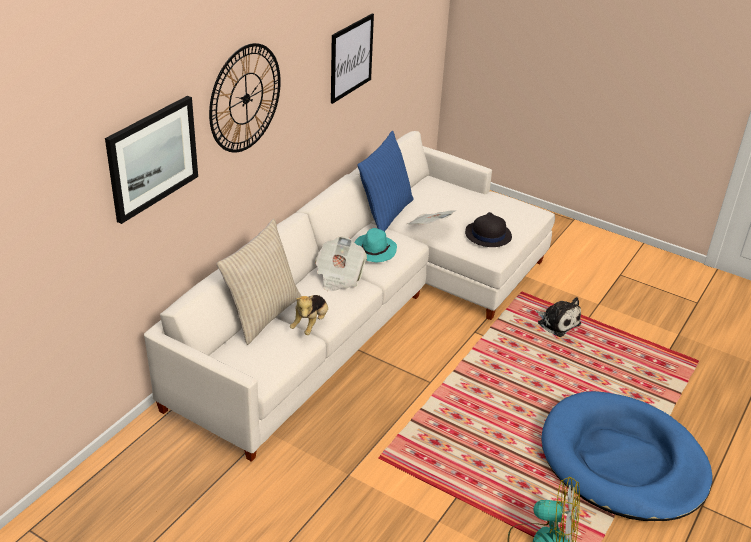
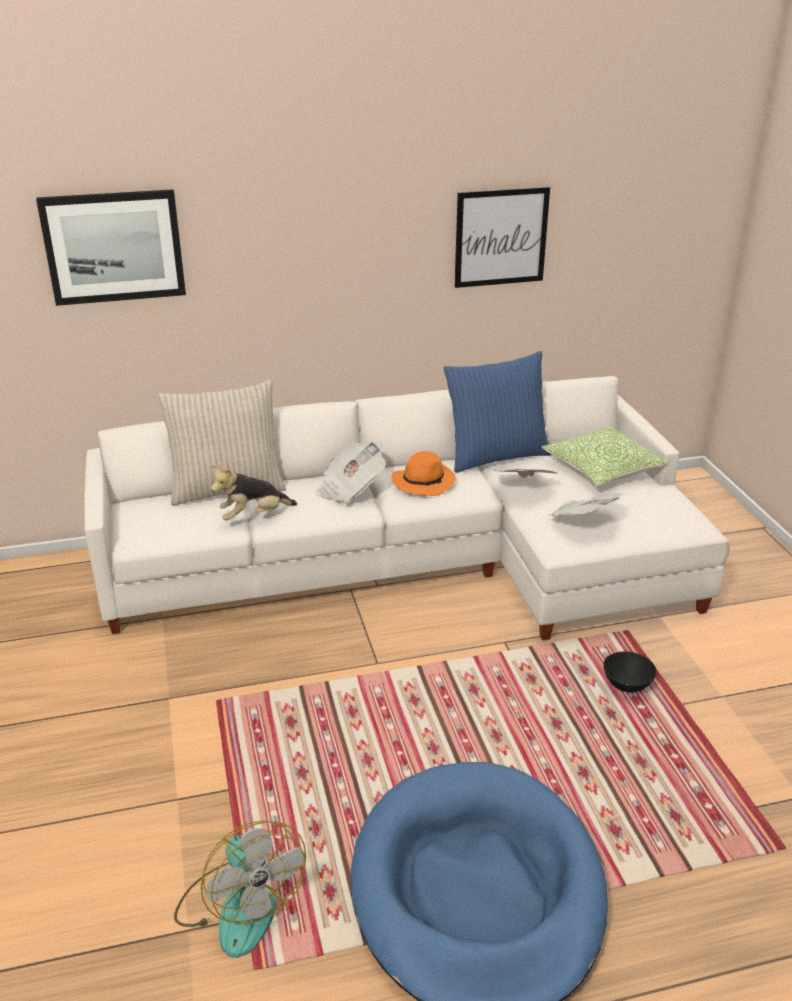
camera: 45 degrees right, 5 degrees down
wall clock [209,43,281,153] -> none
turquoise hat [355,228,397,262] -> orange hat [391,451,456,496]
black hat [465,212,512,247] -> newspaper [548,493,625,516]
plush toy [535,297,581,337] -> black bowl [603,651,657,693]
none -> pillow [541,426,670,486]

